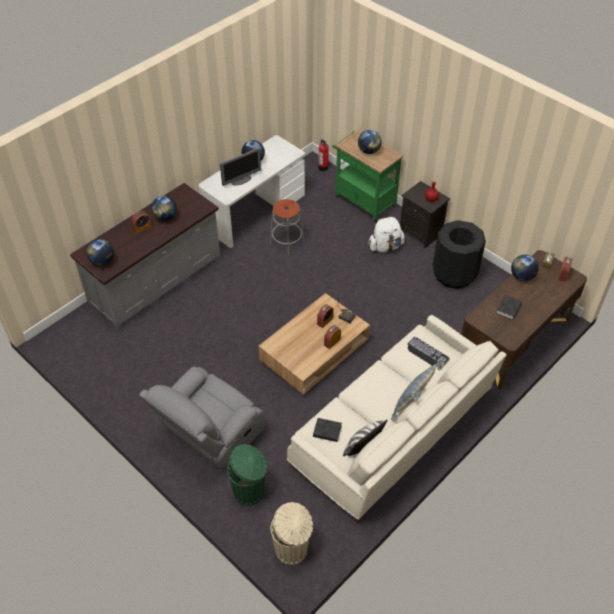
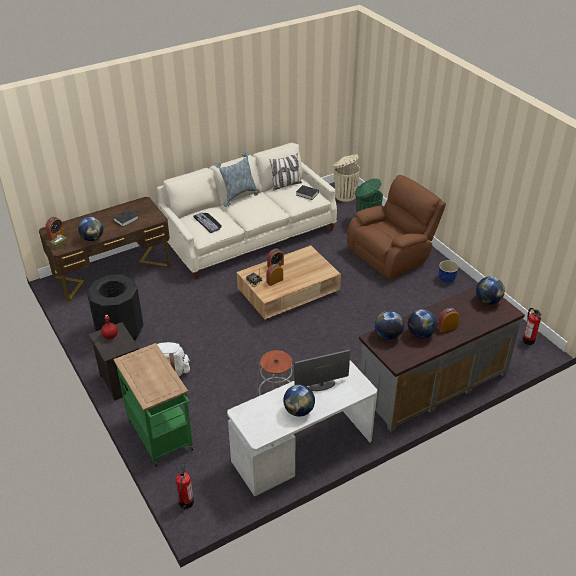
camera: 165 degrees left, 10 degrees down
grey armchair [139,367,266,468] -> brown armchair [347,175,446,280]
globe [358,130,382,154] -> globe moved to [375,310,404,340]
none -> planter [439,260,459,283]
none -> fire extinguisher [523,308,541,345]

